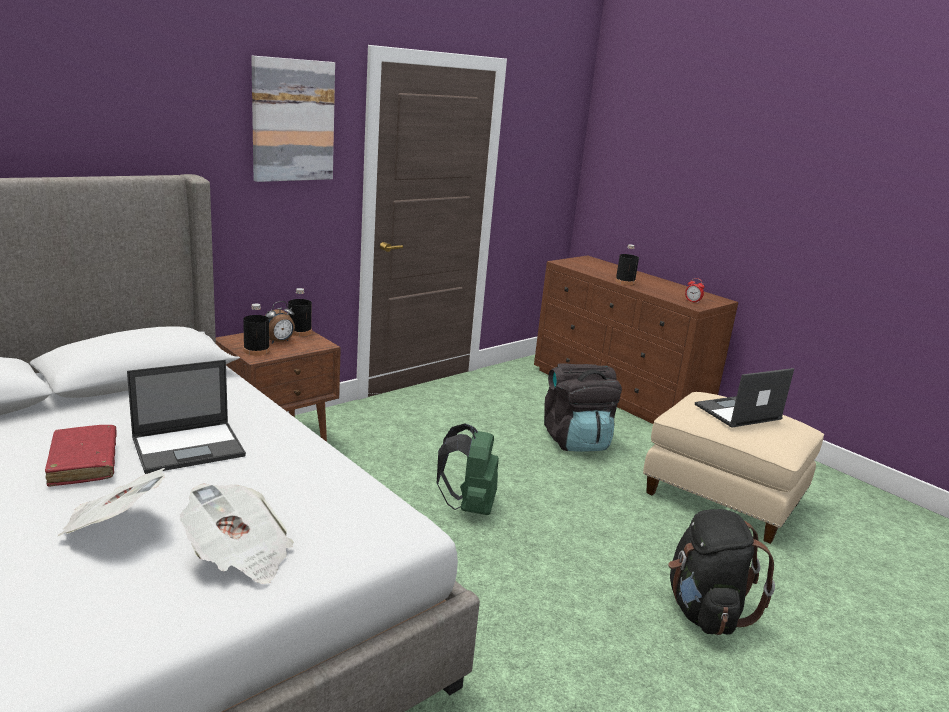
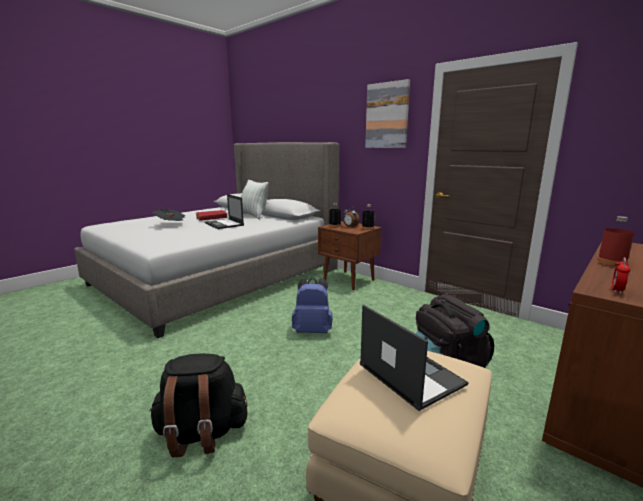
camera: 85 degrees right, 5 degrees down
newspaper [180,483,294,584] -> none
green backpack [437,423,499,515] -> blue backpack [292,277,333,333]
black bottle [615,244,639,285] -> red bottle [597,216,634,266]
none -> pillow [241,180,269,219]

